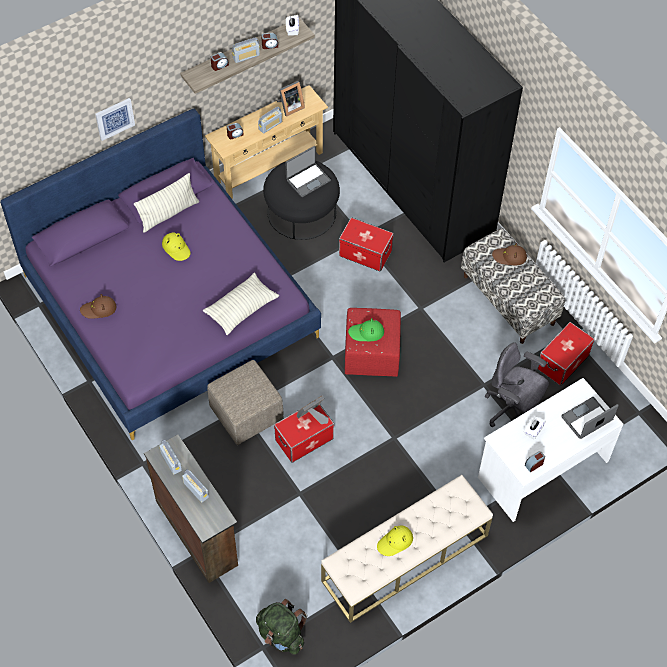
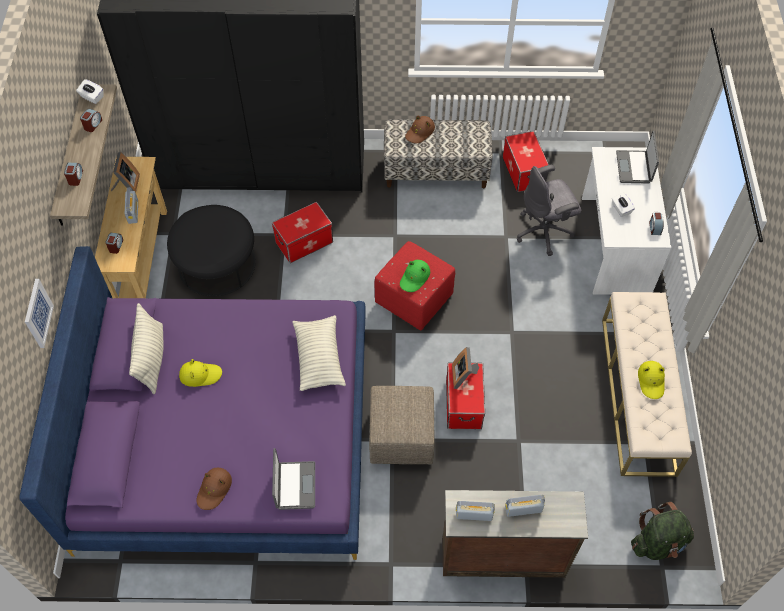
camera: 55 degrees left, 0 degrees up
radio [232,37,260,63] -> none
laptop [285,146,331,197] -> laptop moved to [272,448,315,510]

